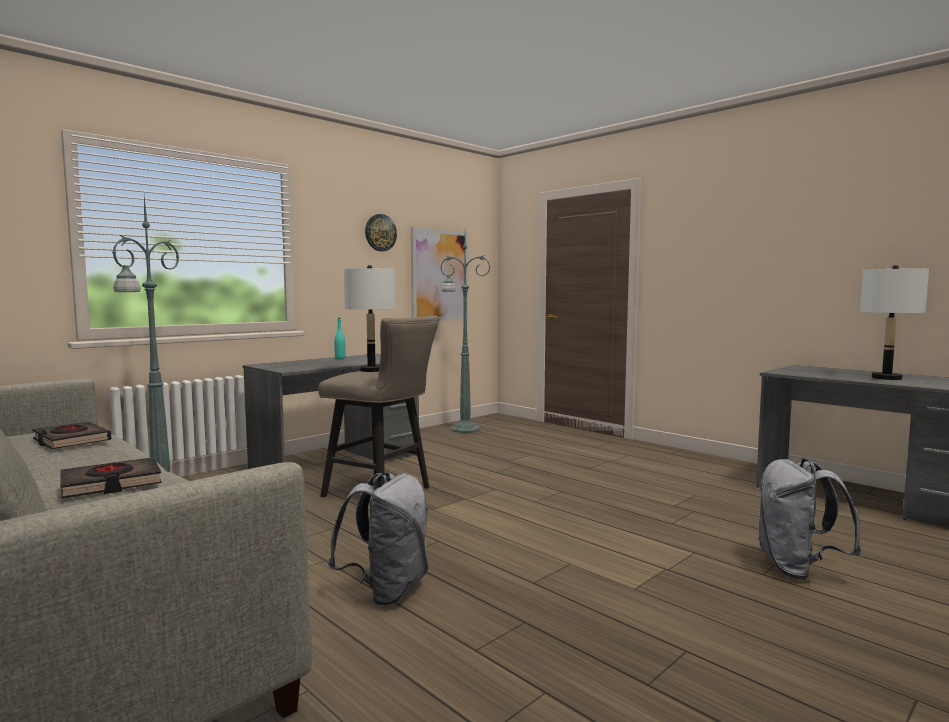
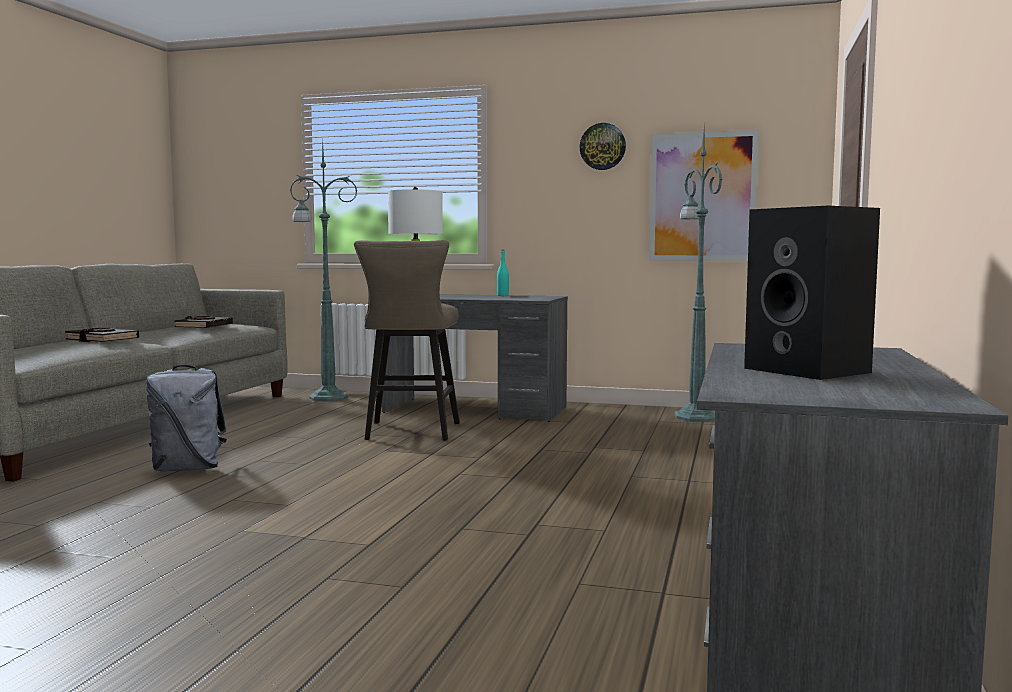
camera: 60 degrees right, 0 degrees up
grey backpack [757,458,862,580] -> none
white table lamp [860,265,929,380] -> black speaker [744,206,880,380]

